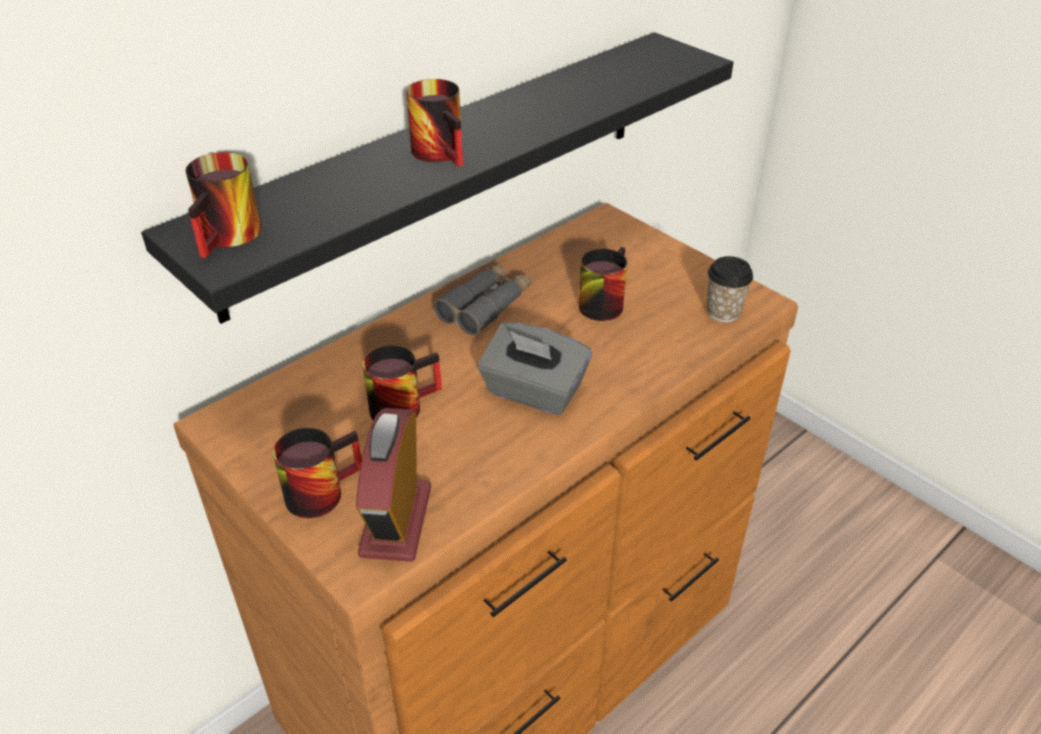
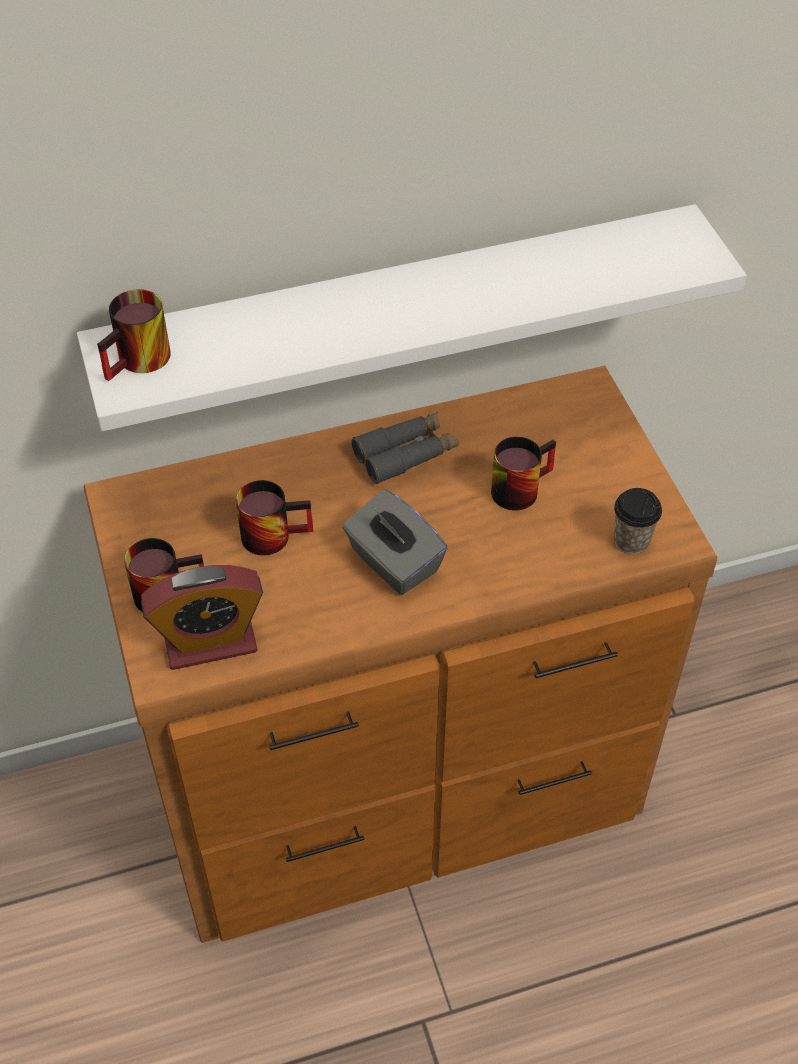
camera: 25 degrees right, 10 degrees up
black shelf [141,32,733,324] -> white shelf [77,204,747,431]
alarm clock [356,408,431,562] -> alarm clock turned 135 degrees counterclockwise [141,565,263,670]
mug [406,79,463,167] -> none

